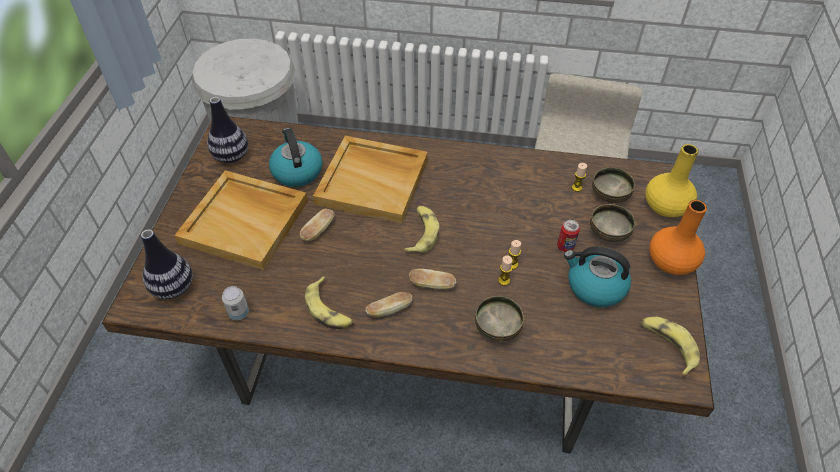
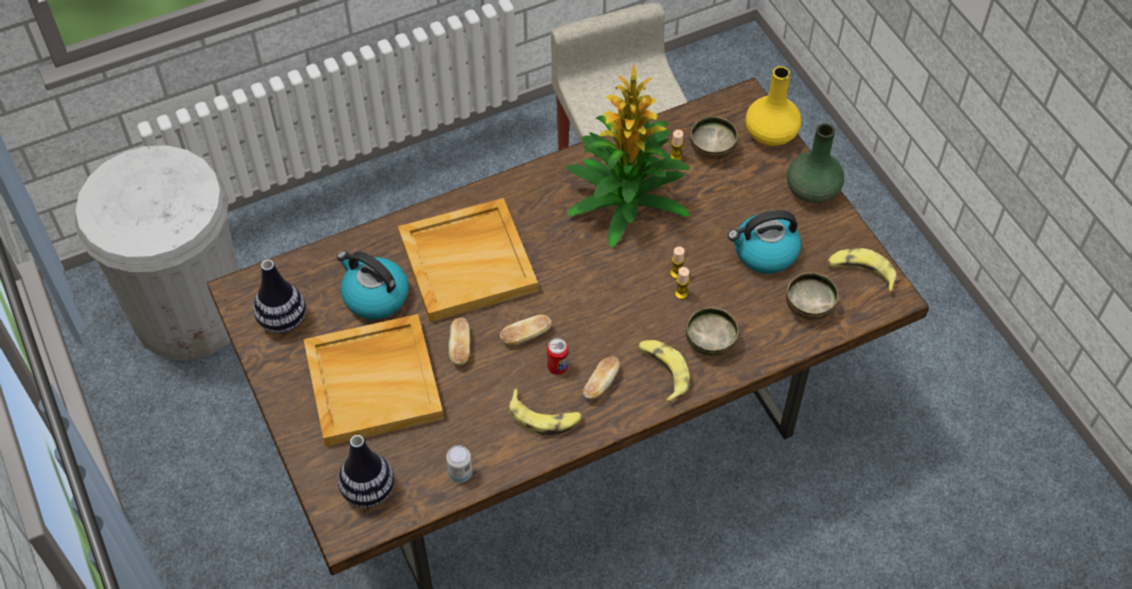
camera: 35 degrees left, 5 degrees up
banana [404,206,440,253] -> banana moved to [637,340,690,403]
bread [409,269,456,289] -> bread moved to [500,314,551,345]
can [557,220,580,252] -> can moved to [547,338,568,375]
bowl [590,204,635,242] -> bowl moved to [786,273,838,320]
orange vase [649,200,707,275] -> green vase [787,123,844,203]
none -> potted plant [565,64,690,248]

